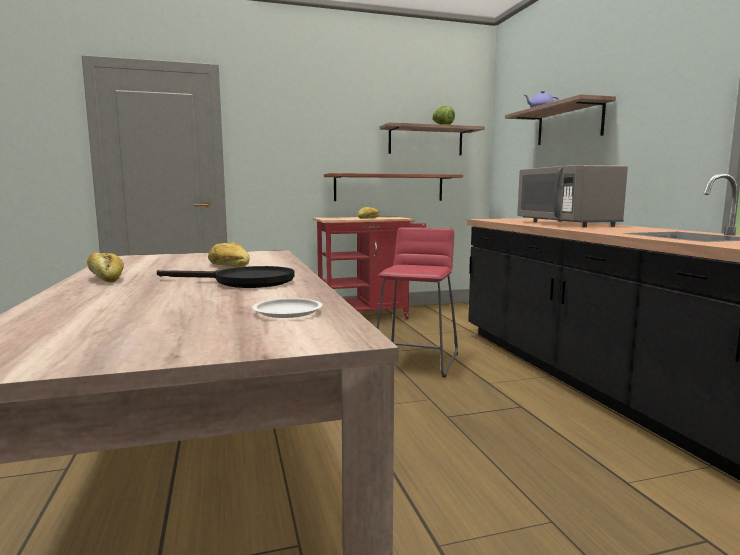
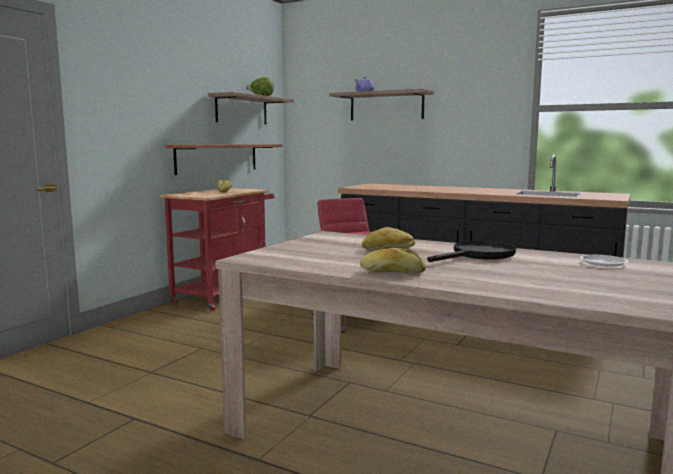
camera: 45 degrees left, 0 degrees up
grey microwave [517,165,628,227] -> none

